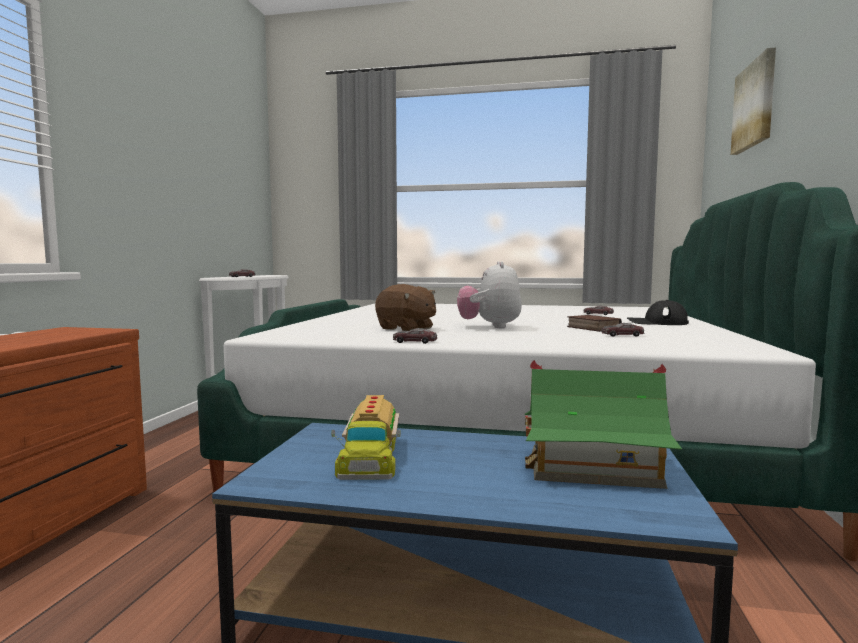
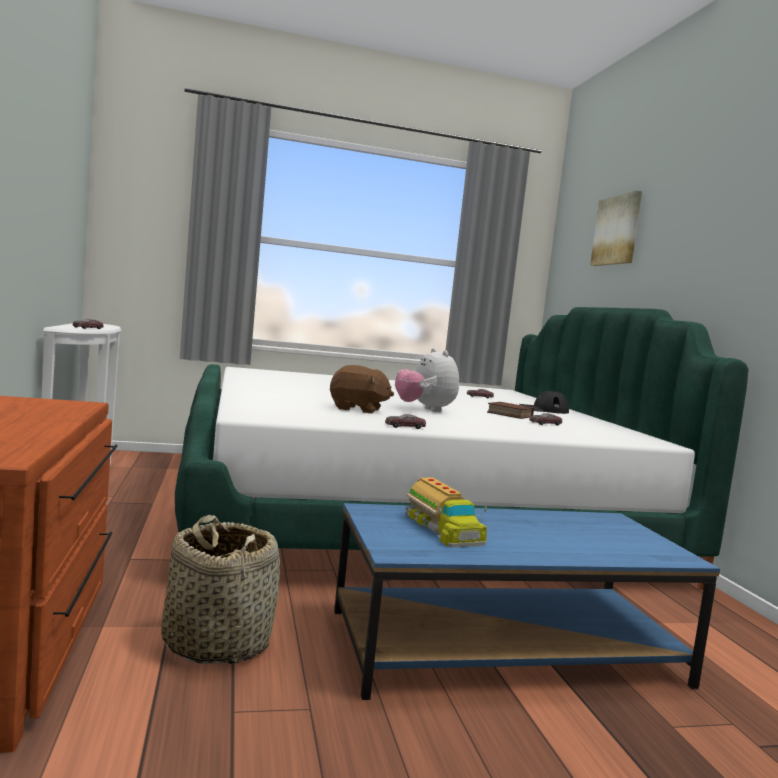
camera: 25 degrees left, 0 degrees up
toy house [525,360,682,489] -> none
none -> basket [161,515,280,664]

